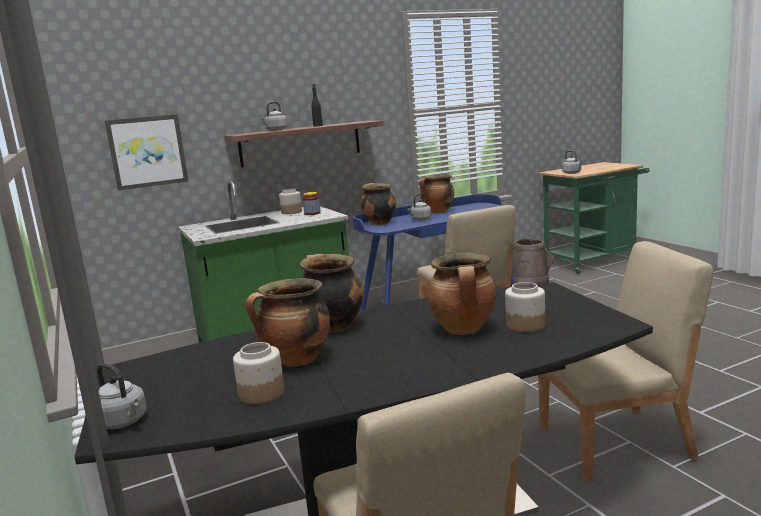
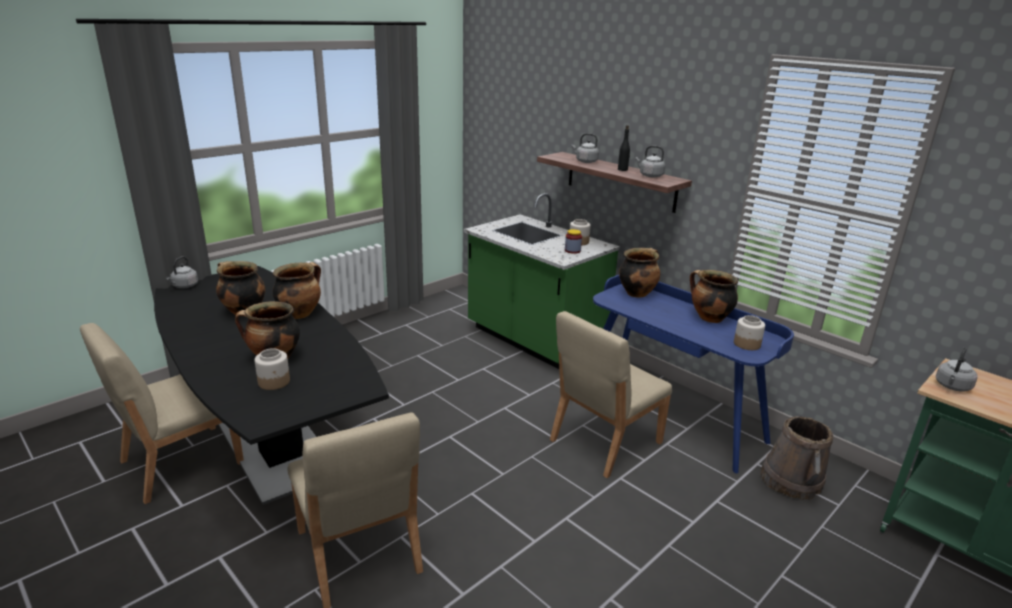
camera: 70 degrees right, 10 degrees up
picture [105,114,188,190] -> none
jar [233,342,284,405] -> jar moved to [734,315,765,350]
grey kettle [407,193,432,221] -> grey kettle moved to [636,146,665,178]

